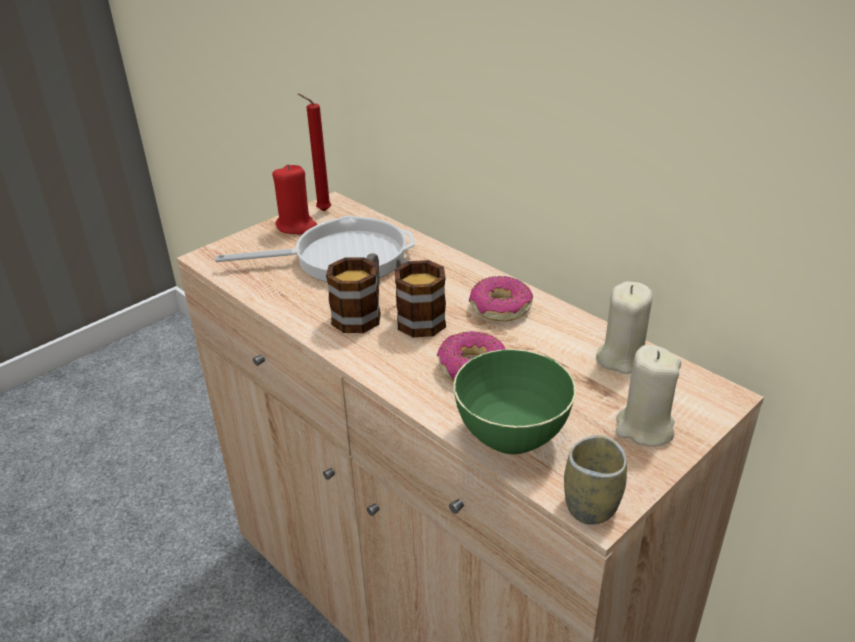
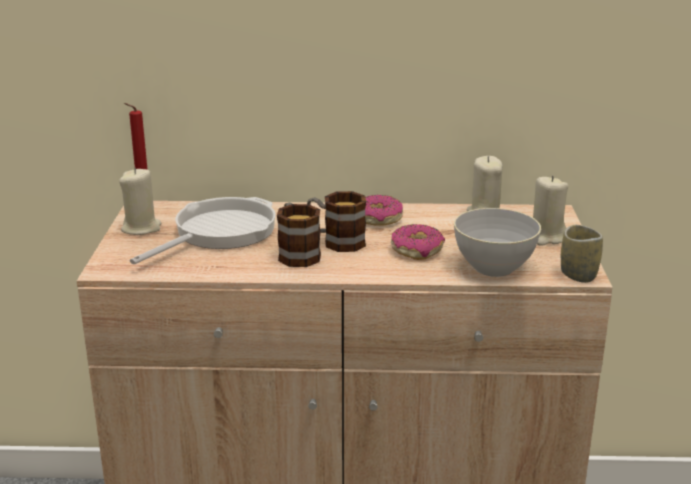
camera: 45 degrees left, 10 degrees down
red candle [272,164,317,235] -> beige candle [119,168,162,235]
green bowl [453,349,576,454] -> grey bowl [454,208,541,277]

